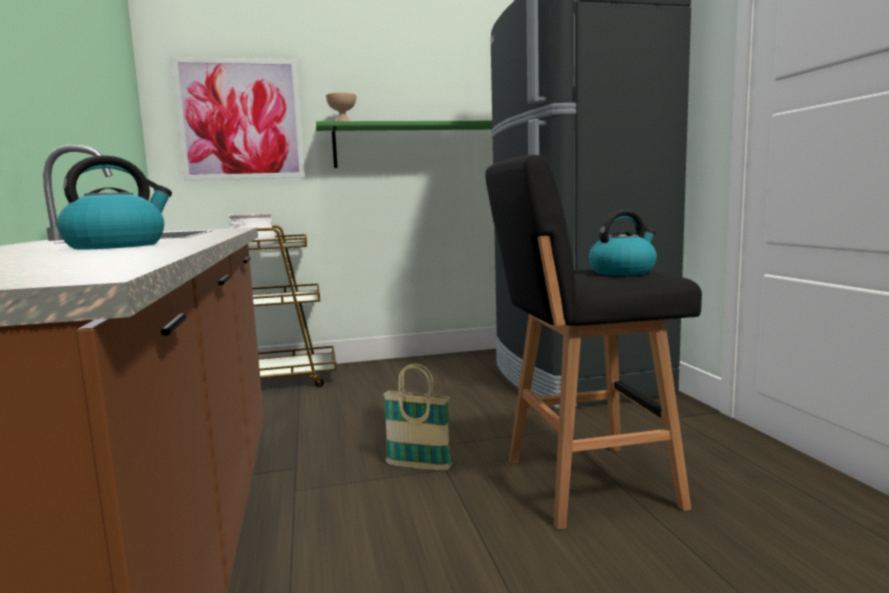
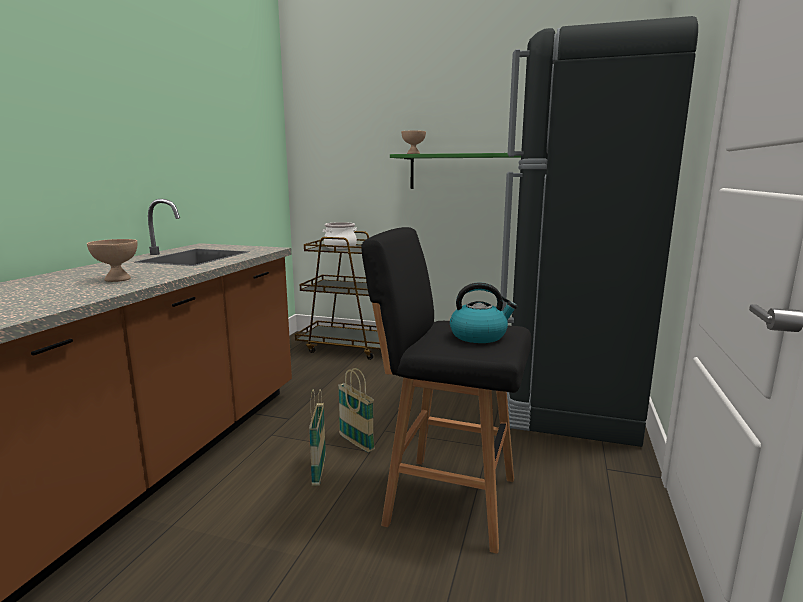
camera: 30 degrees right, 5 degrees up
kettle [57,155,172,249] -> beige bowl [87,239,137,282]
picture [171,57,305,181] -> none
none -> basket [309,389,326,486]

